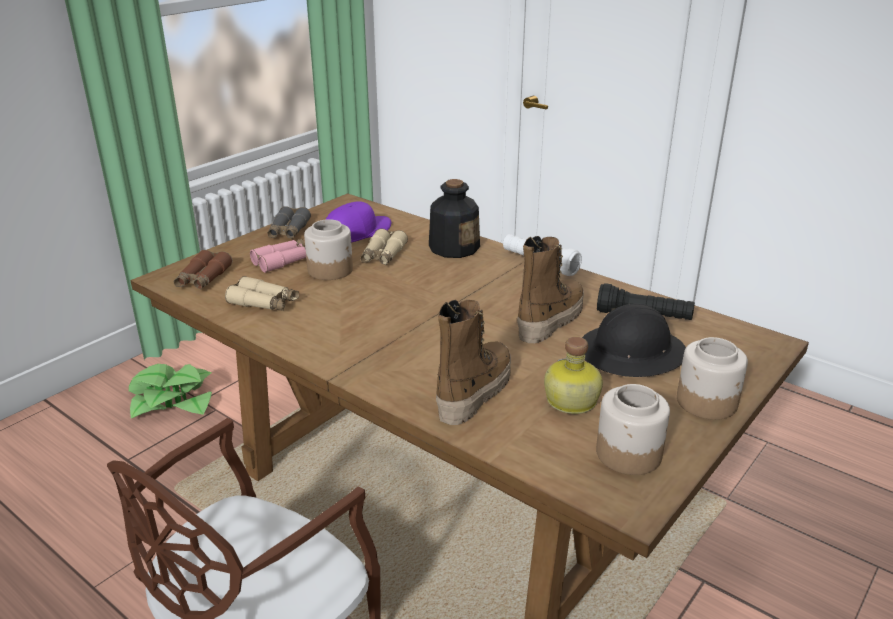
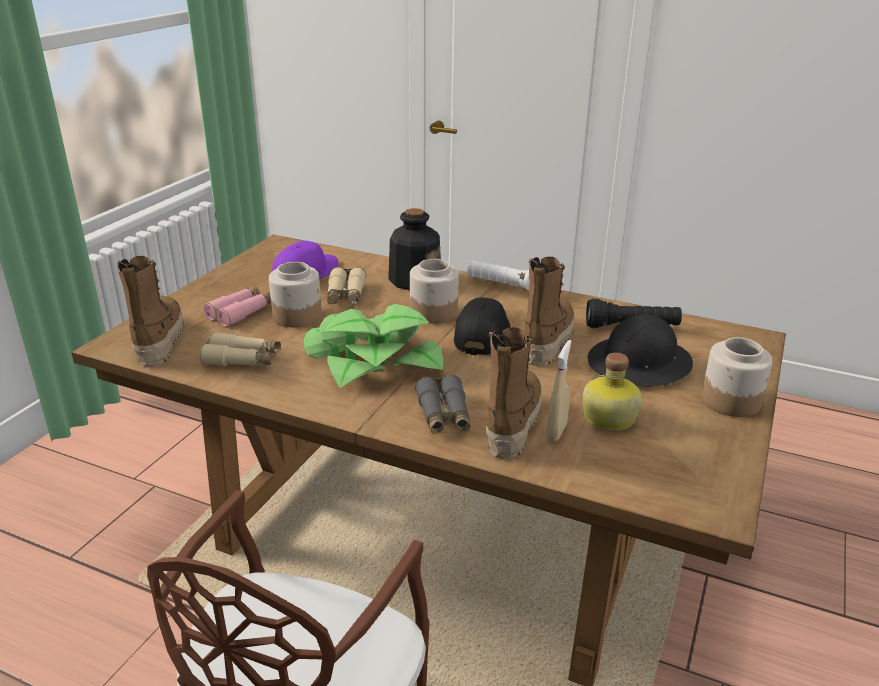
camera: 15 degrees left, 0 degrees up
potted plant [129,364,212,418] -> potted plant moved to [304,304,443,388]
brown binoculars [174,250,233,289] -> boot [117,256,184,367]
grey binoculars [267,206,311,239] -> grey binoculars moved to [415,375,470,434]
jar [596,384,670,475] -> jar moved to [410,259,459,324]
none -> black cap [454,297,511,355]
none -> beige spray bottle [547,340,572,442]

